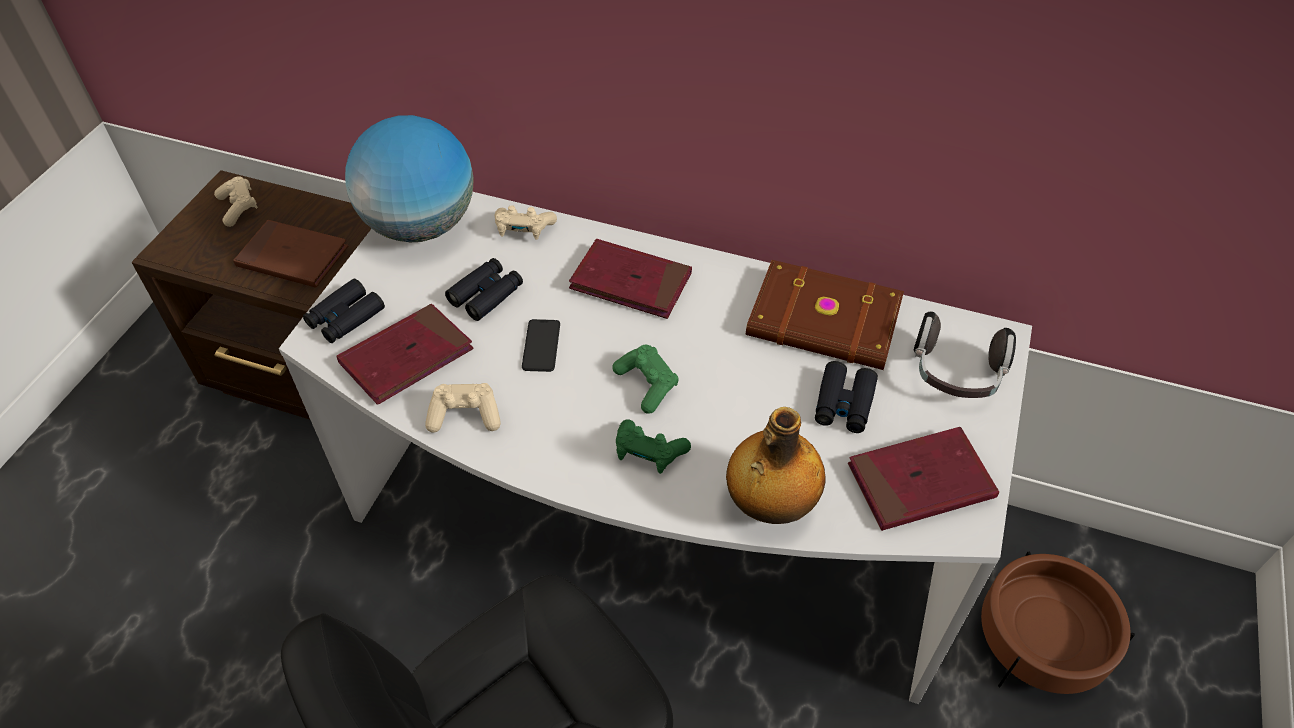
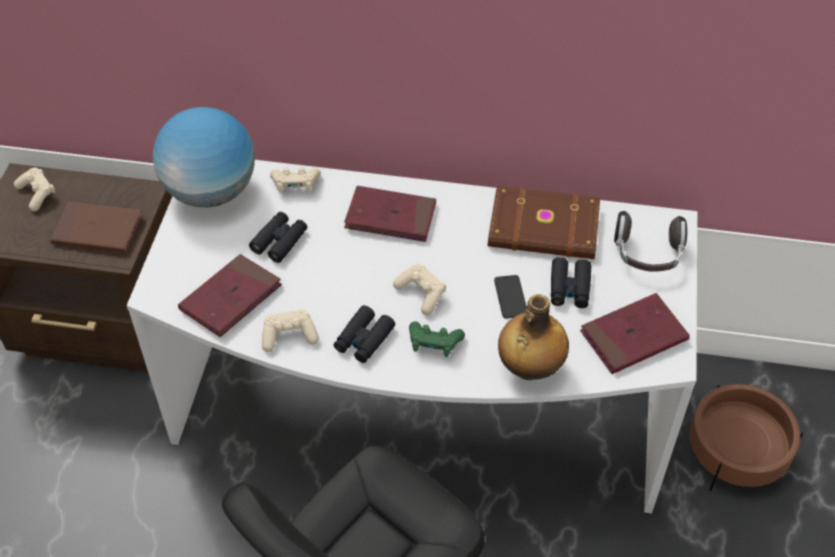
camera: 10 degrees left, 0 degrees up
black binoculars [303,279,385,343] -> black binoculars moved to [334,305,395,363]
phone [522,319,560,372] -> phone moved to [494,275,527,319]
green game controller [612,345,679,414] -> beige game controller [393,264,446,315]

